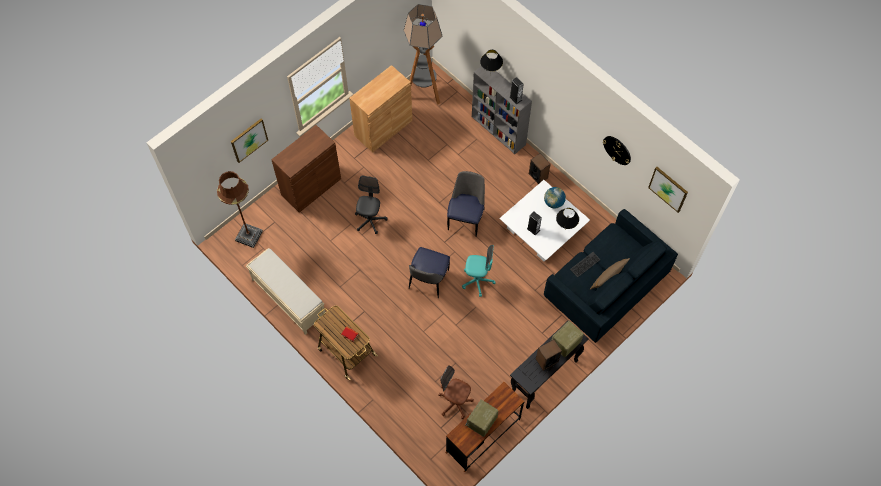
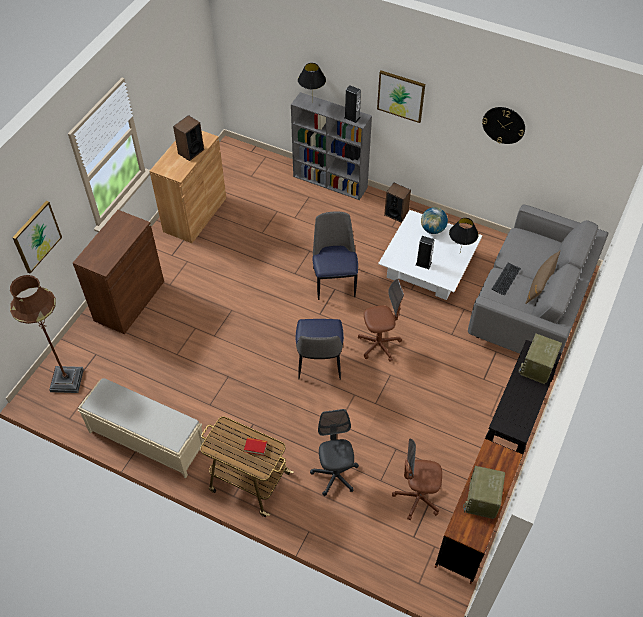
camera: 20 degrees left, 10 degrees down
grey office chair [355,176,388,234] -> grey office chair moved to [310,409,359,496]
floor lamp [404,4,442,104] -> none
turquoise office chair [462,245,496,297] -> brown office chair [358,279,404,362]
speaker [536,339,562,371] -> speaker moved to [173,115,204,161]
blue sofa [544,209,678,343] -> grey sofa [468,205,608,354]
picture [648,167,688,213] -> picture moved to [377,71,425,123]

